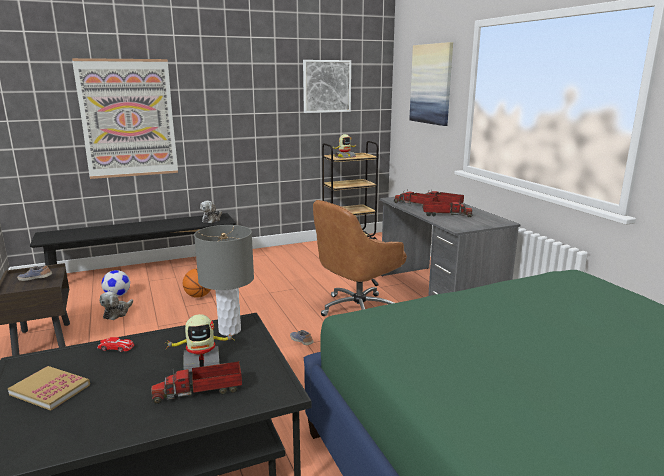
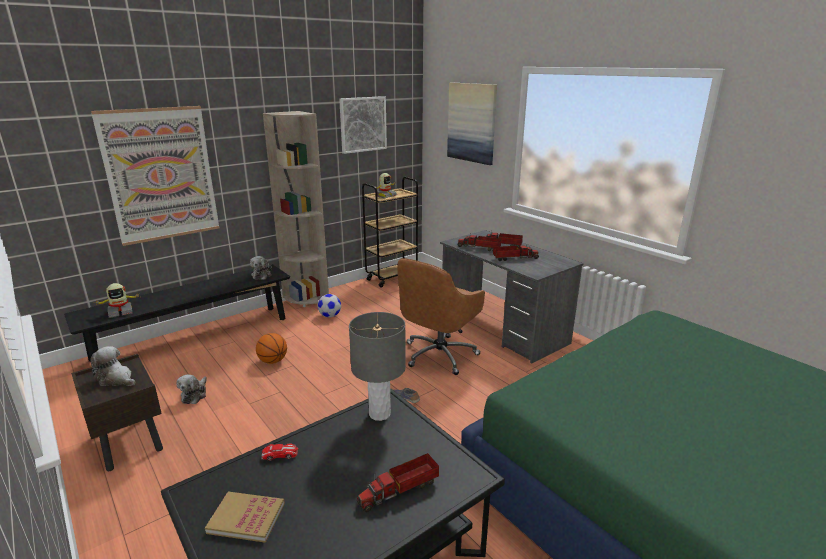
camera: 15 degrees left, 5 degrees up
shoe [17,265,52,281] -> plush toy [90,346,135,386]
football [102,270,130,297] -> football moved to [317,294,341,317]
toy robot [166,314,235,372] -> toy robot moved to [95,283,140,318]
none -> beige bookcase [263,111,329,307]

